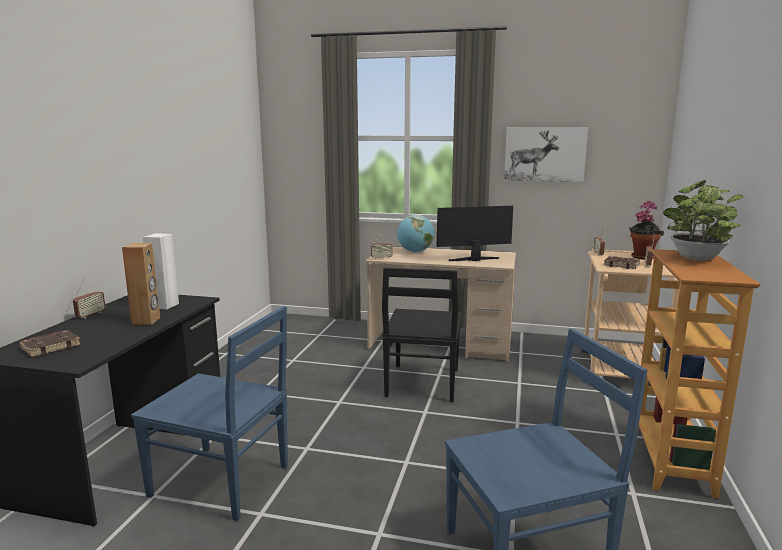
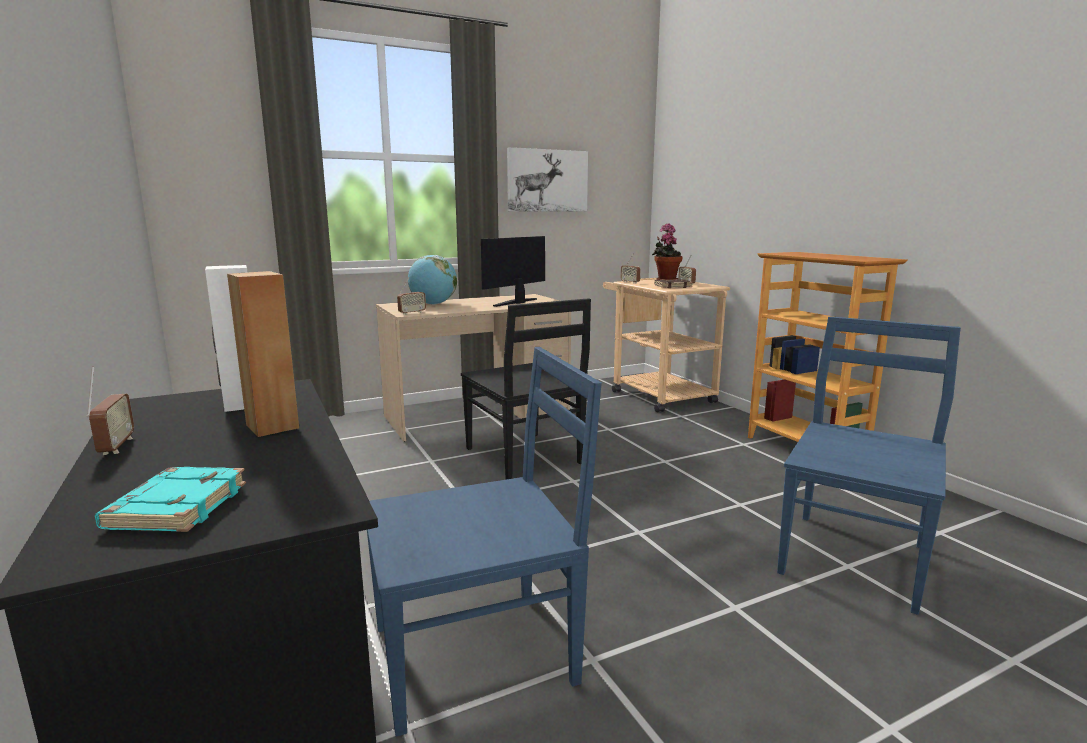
camera: 40 degrees left, 0 degrees up
brown book [19,330,81,357] -> turquoise book [95,467,246,532]
potted plant [663,180,743,261] -> none

